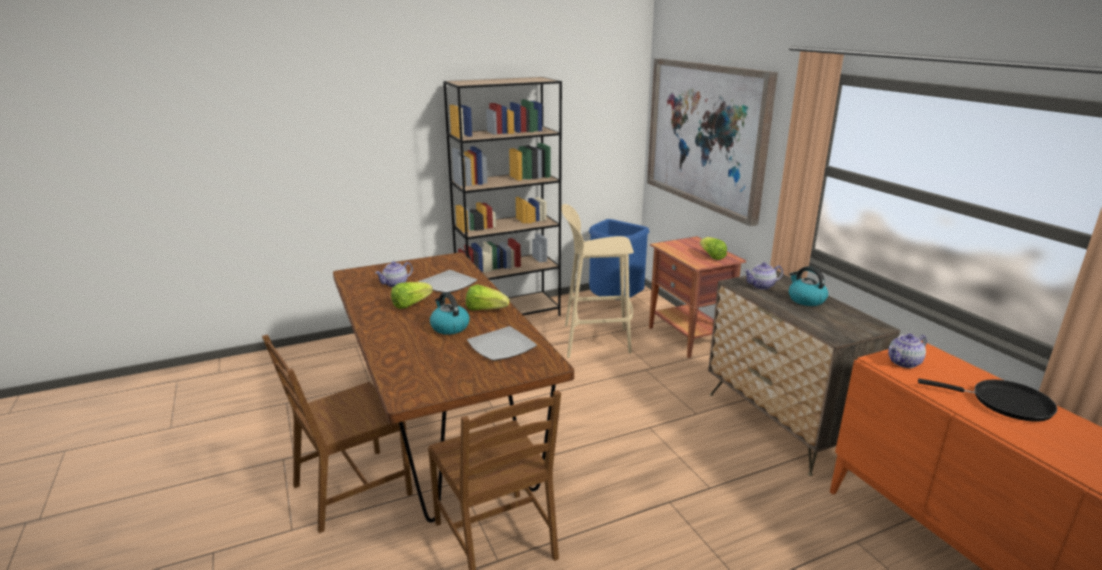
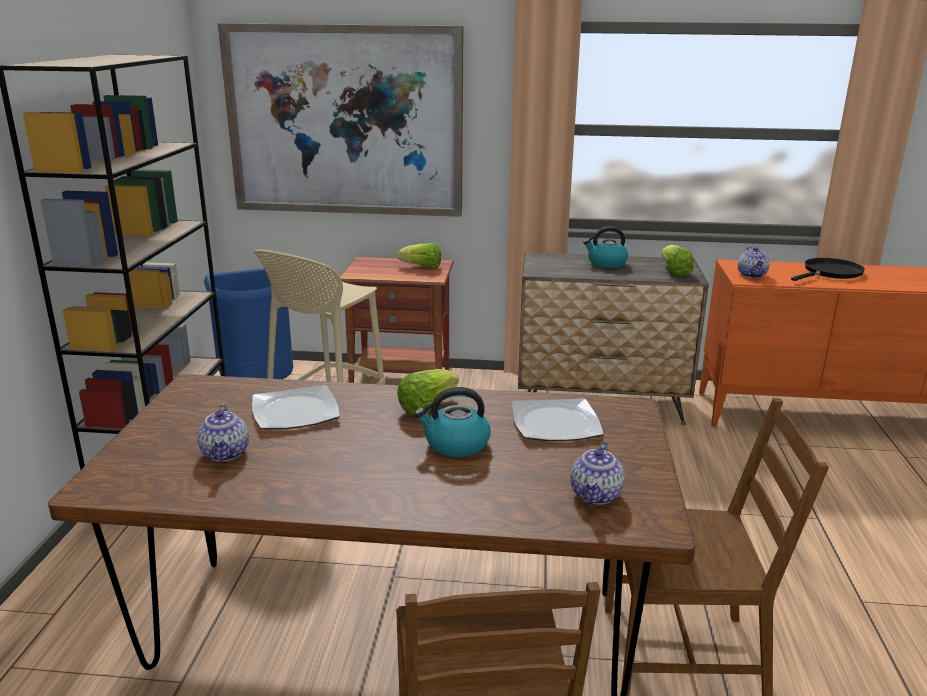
camera: 60 degrees left, 0 degrees up
lettuce [391,282,433,309] -> lettuce moved to [662,245,694,276]
teapot [744,262,783,290] -> teapot moved to [571,442,625,505]

